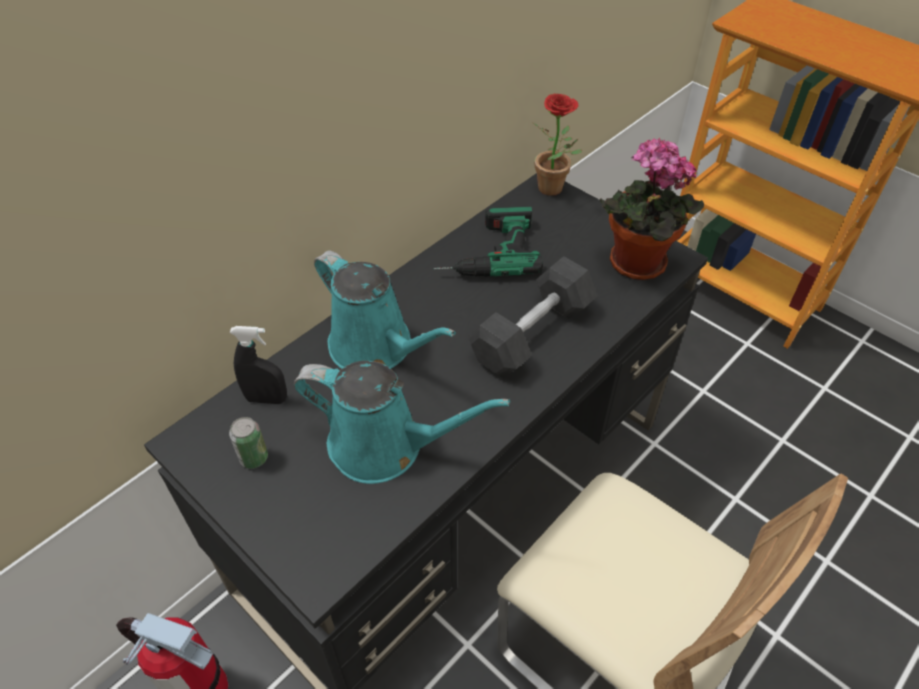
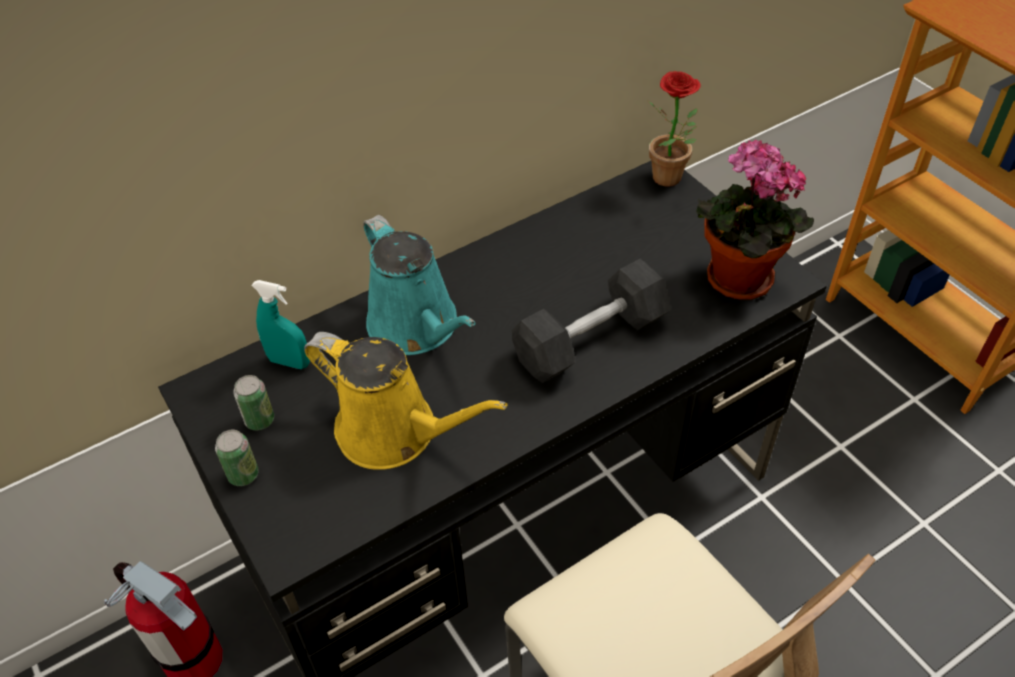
camera: 15 degrees right, 0 degrees up
black spray bottle [229,326,287,404] -> turquoise spray bottle [251,280,310,369]
turquoise watering can [294,361,510,484] -> yellow watering can [304,332,508,470]
power drill [433,205,543,277] -> none
none -> can [215,430,259,486]

